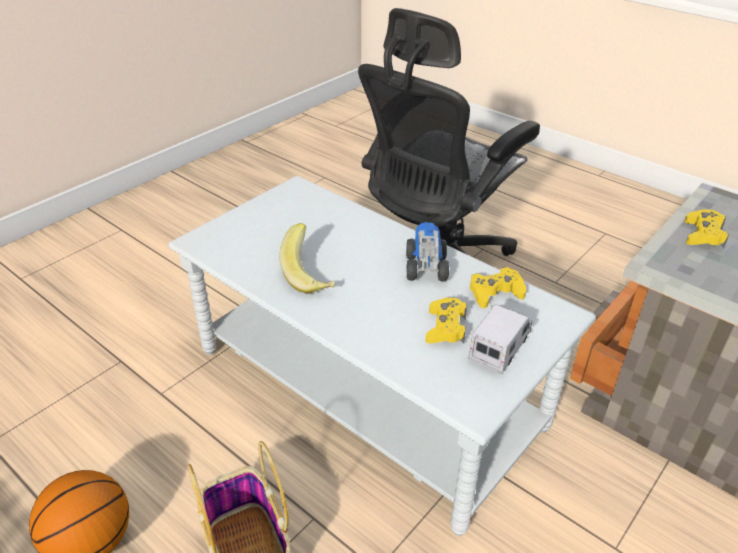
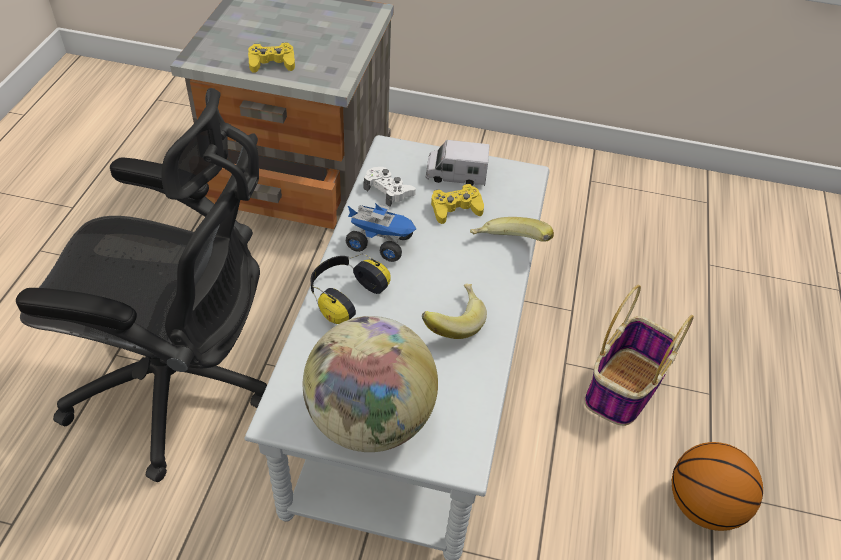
camera: 120 degrees left, 10 degrees up
toy truck [406,222,449,282] -> toy truck turned 135 degrees counterclockwise [346,203,416,262]
yellow game controller [470,267,526,308] -> white game controller [364,167,416,207]
none -> globe [303,316,438,452]
none -> headphones [310,254,391,324]
none -> banana [470,217,554,242]

